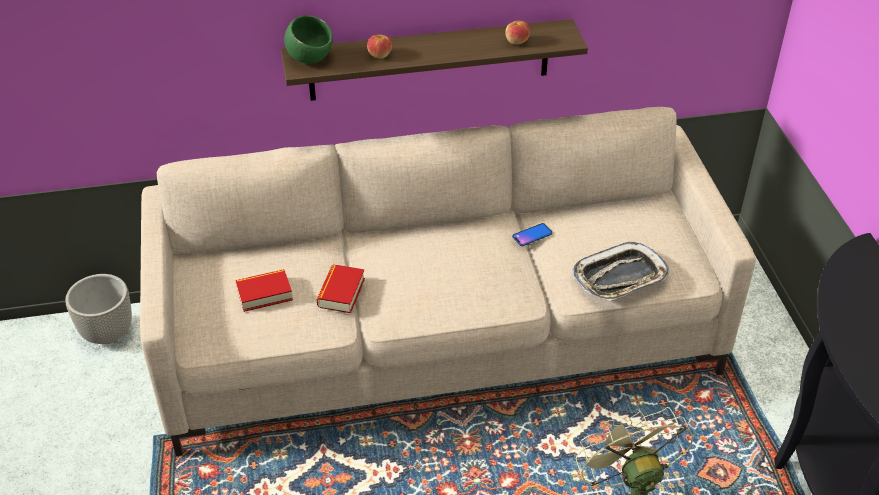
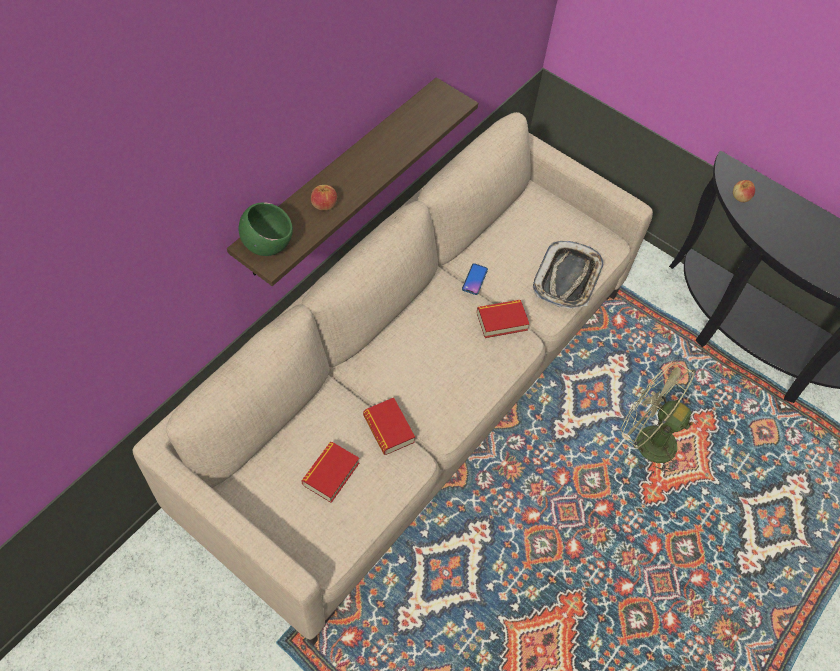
camera: 45 degrees left, 15 degrees up
grey planter [65,274,132,344] -> none
apple [505,21,530,45] -> apple moved to [733,180,755,202]
none -> book [477,300,529,338]

